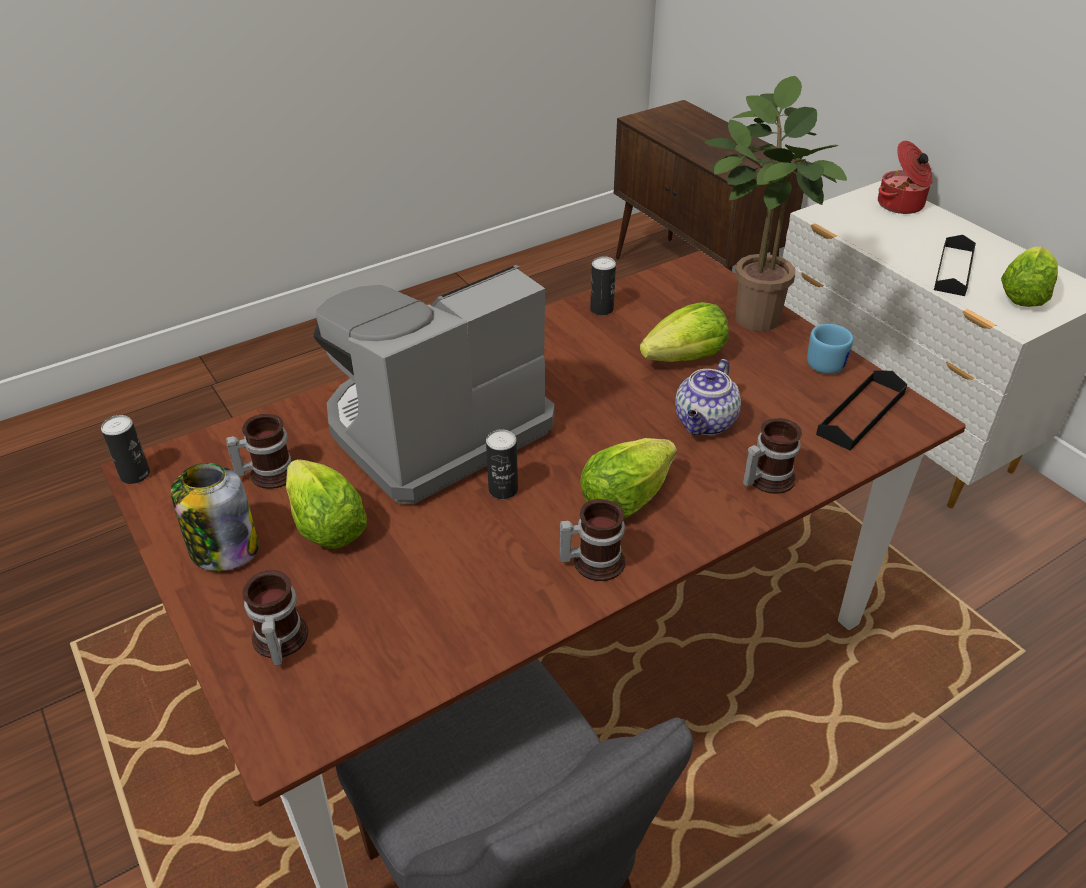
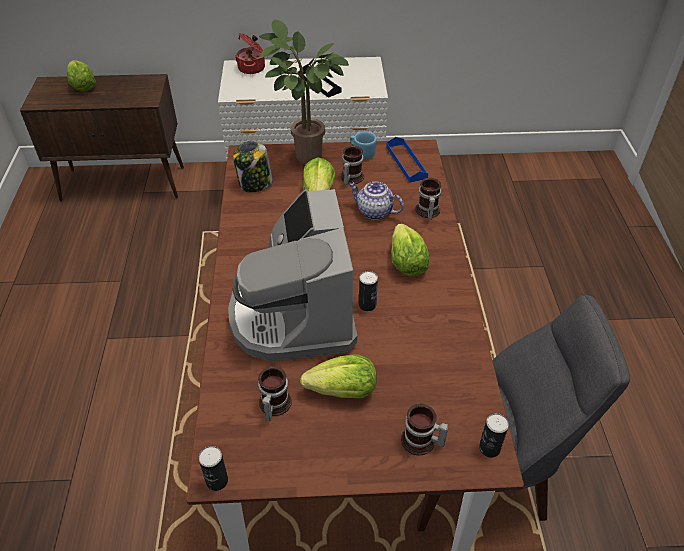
camera: 60 degrees left, 5 degrees up
jar [171,463,259,571] -> jar moved to [233,141,273,193]
mug [560,499,625,581] -> mug moved to [341,146,364,185]
can [590,256,616,315] -> can moved to [479,413,509,458]
teapot [675,359,741,435] -> teapot turned 150 degrees clockwise [348,181,404,220]
black tray [816,370,907,451] -> blue tray [386,137,428,183]
lettuce [1001,247,1058,307] -> lettuce moved to [67,60,96,92]

